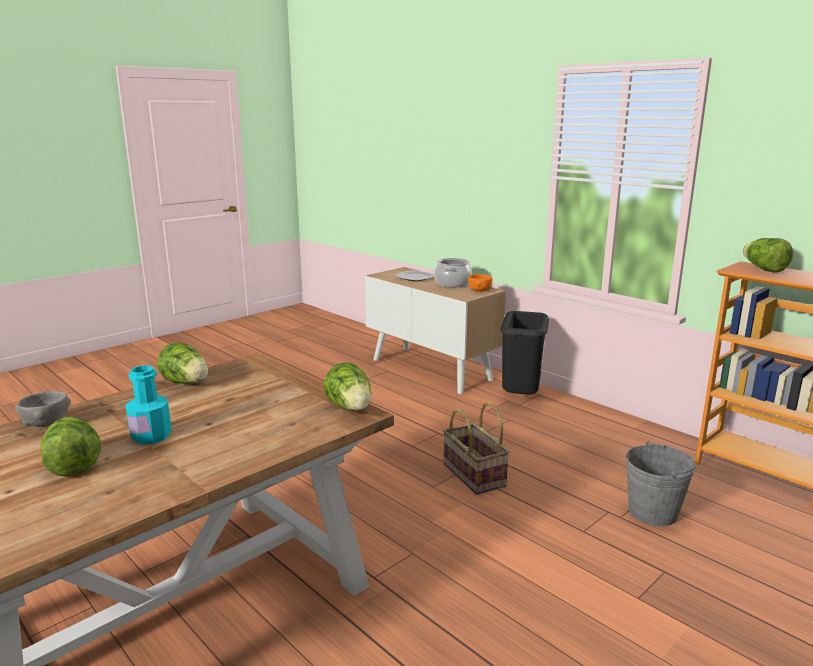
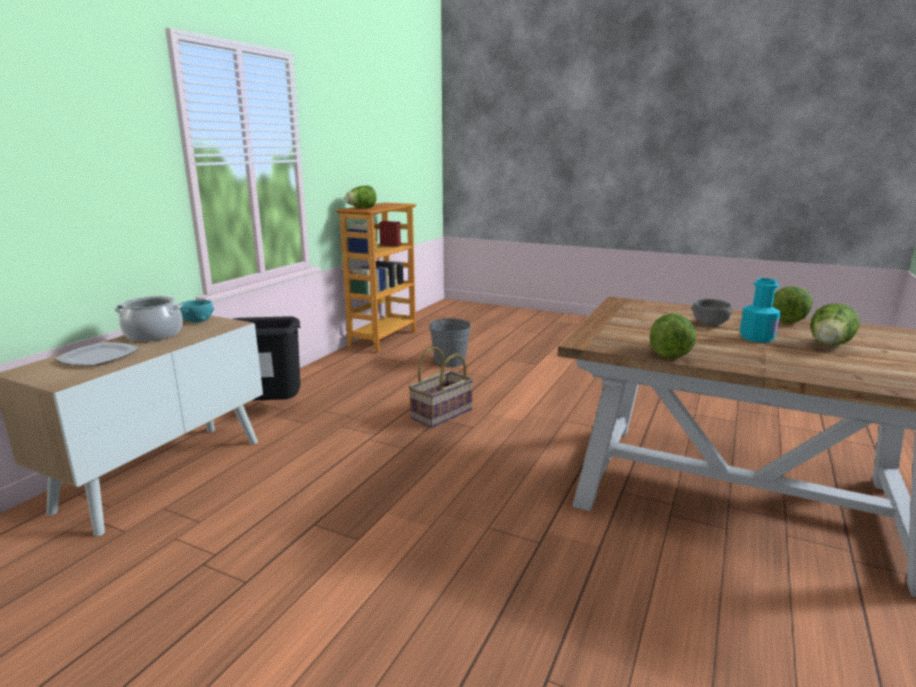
camera: 110 degrees left, 0 degrees up
grey bowl [15,391,71,427] -> grey bowl moved to [691,299,732,326]
lettuce [324,362,371,410] -> lettuce moved to [773,286,813,323]
orange bowl [468,274,493,292] -> turquoise bowl [180,300,214,322]

